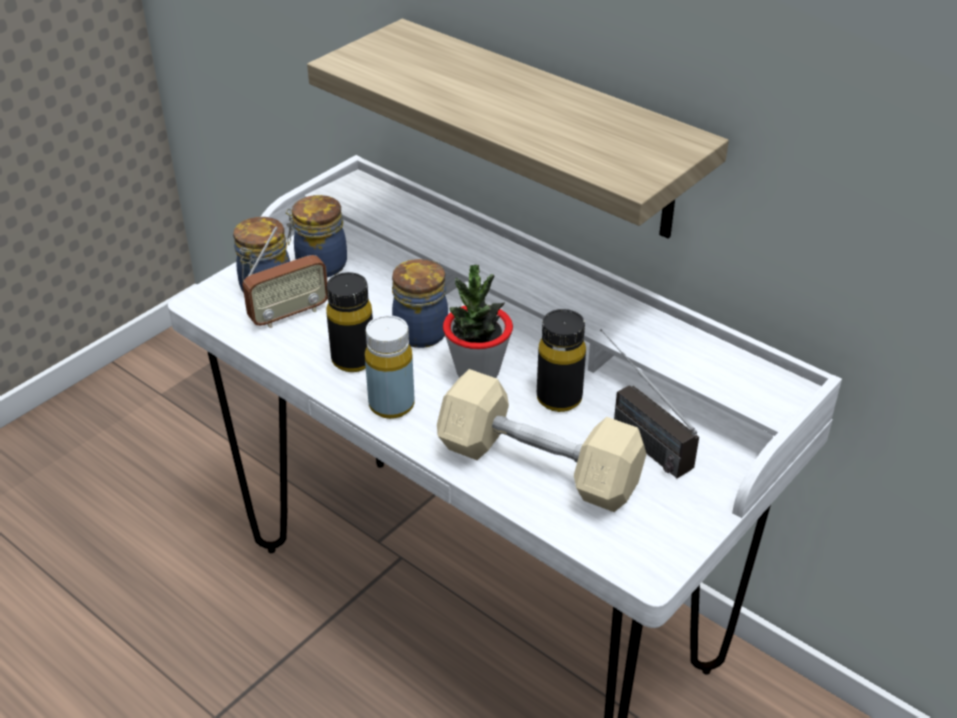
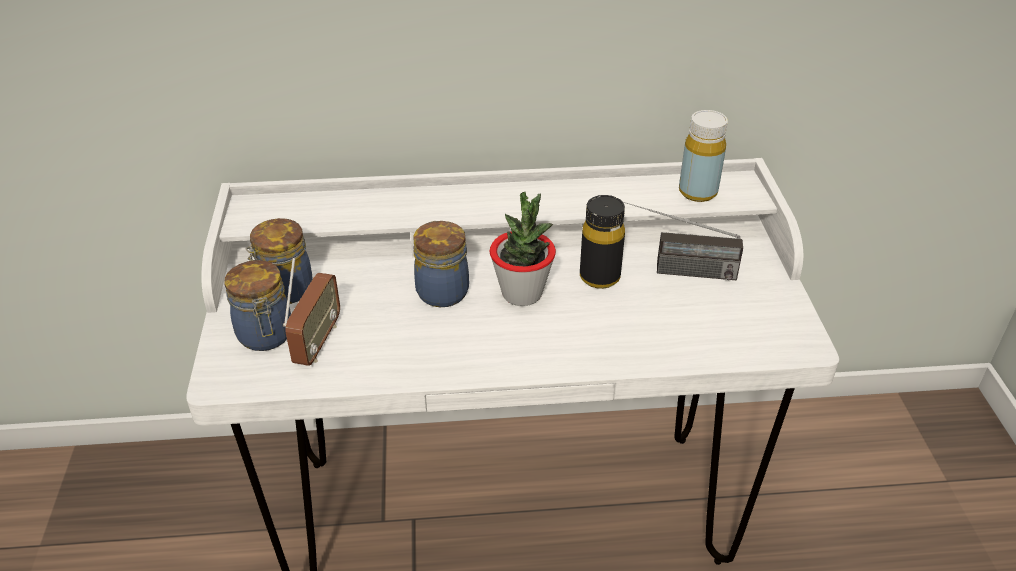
camera: 45 degrees left, 0 degrees up
shelf [307,19,729,239] -> none
black bottle [326,272,373,372] -> none
yellow bottle [365,315,415,419] -> yellow bottle moved to [679,110,728,202]
beige dumbbell [437,369,647,512] -> none

